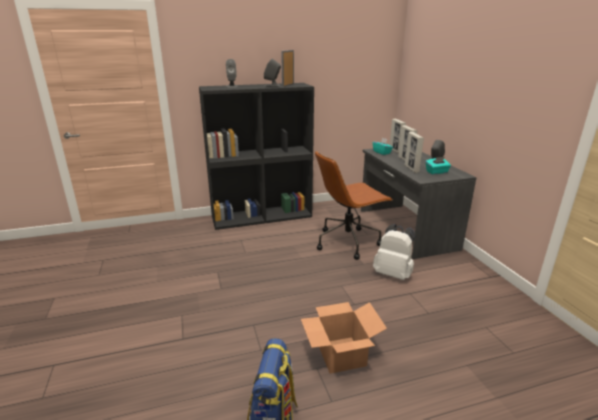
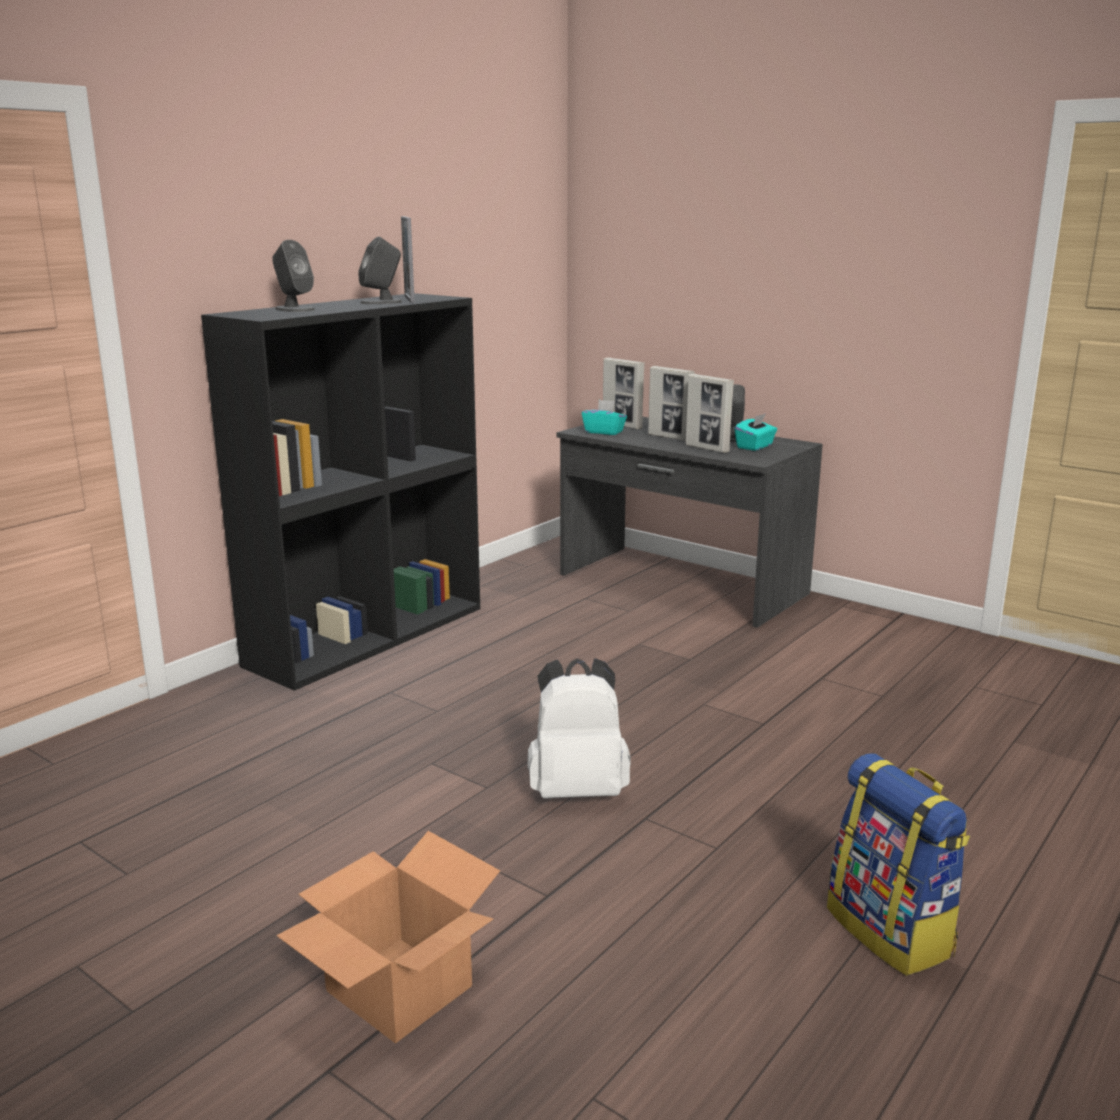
camera: 35 degrees left, 5 degrees down
cardboard box [301,302,387,374] -> cardboard box moved to [276,831,500,1044]
brown office chair [315,151,392,260] -> none
white backpack [373,224,416,280] -> white backpack moved to [527,658,631,799]

